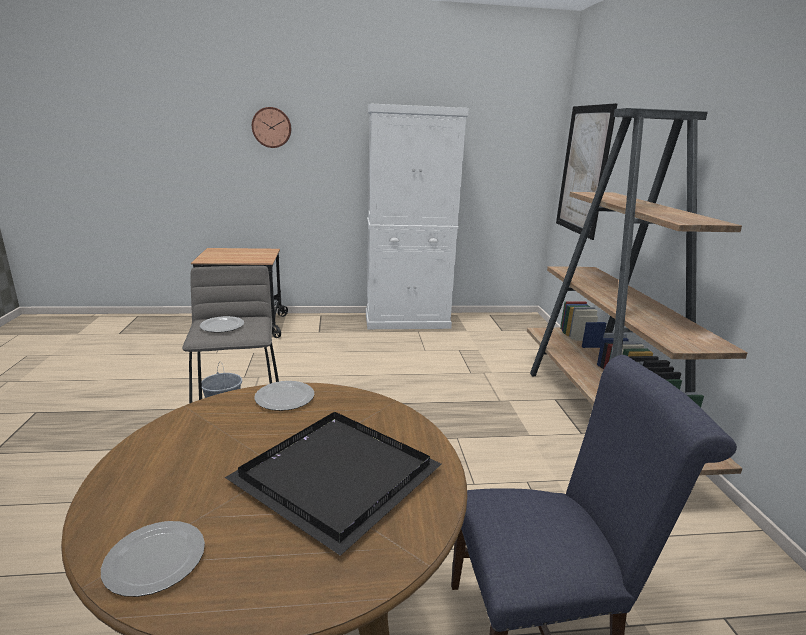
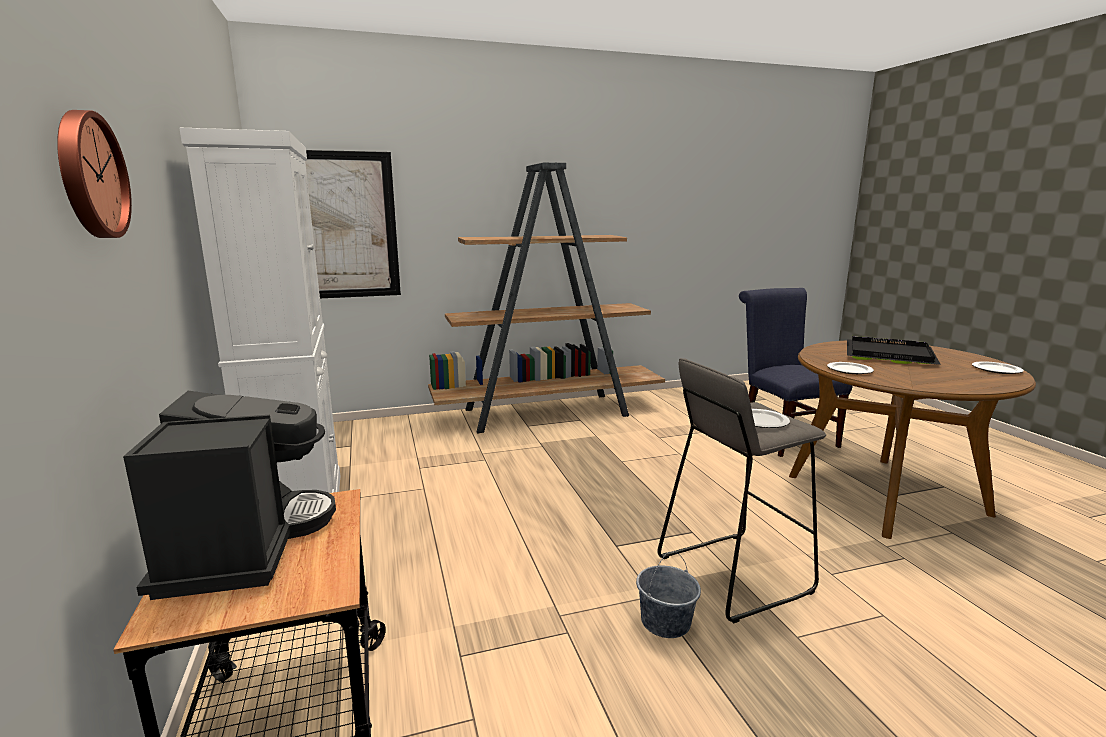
camera: 100 degrees left, 5 degrees down
none -> coffee machine [123,391,336,600]

